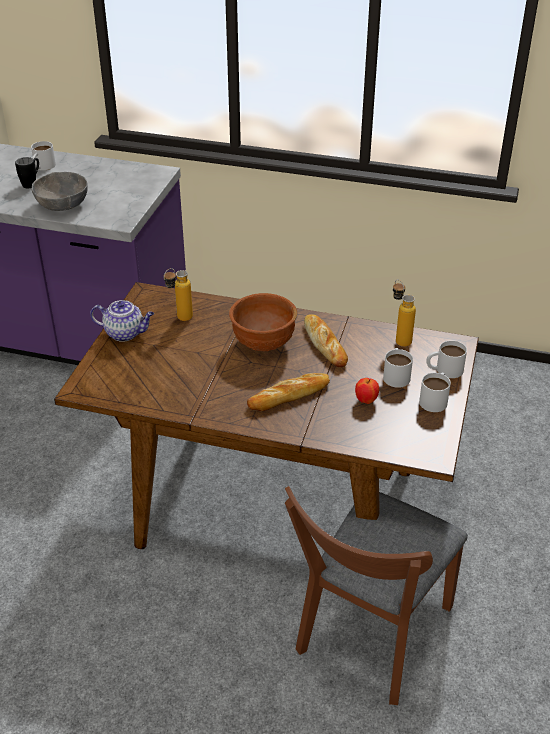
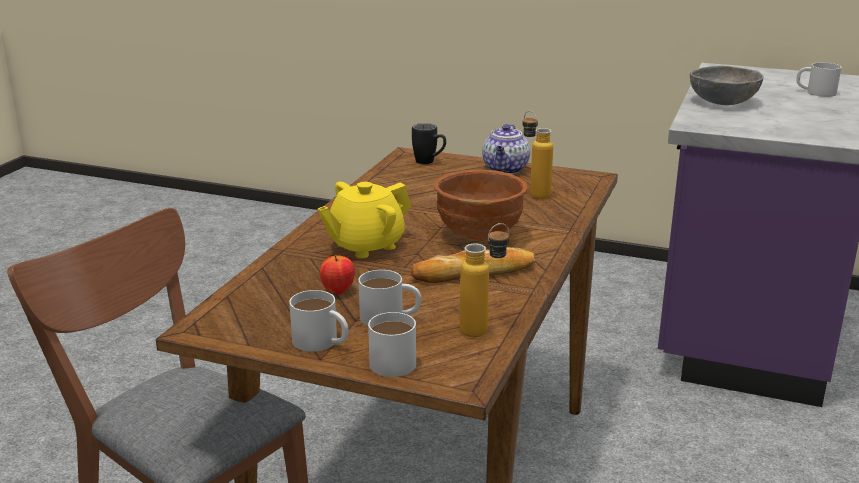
camera: 95 degrees right, 15 degrees down
black mug [15,157,39,189] -> black mug moved to [412,123,446,164]
bread [247,373,330,411] -> yellow teapot [317,182,411,258]

